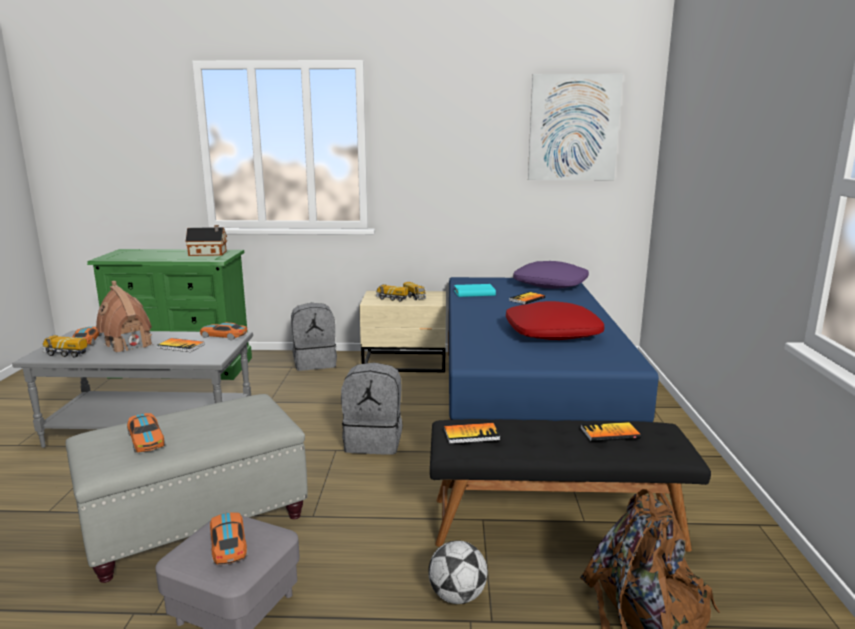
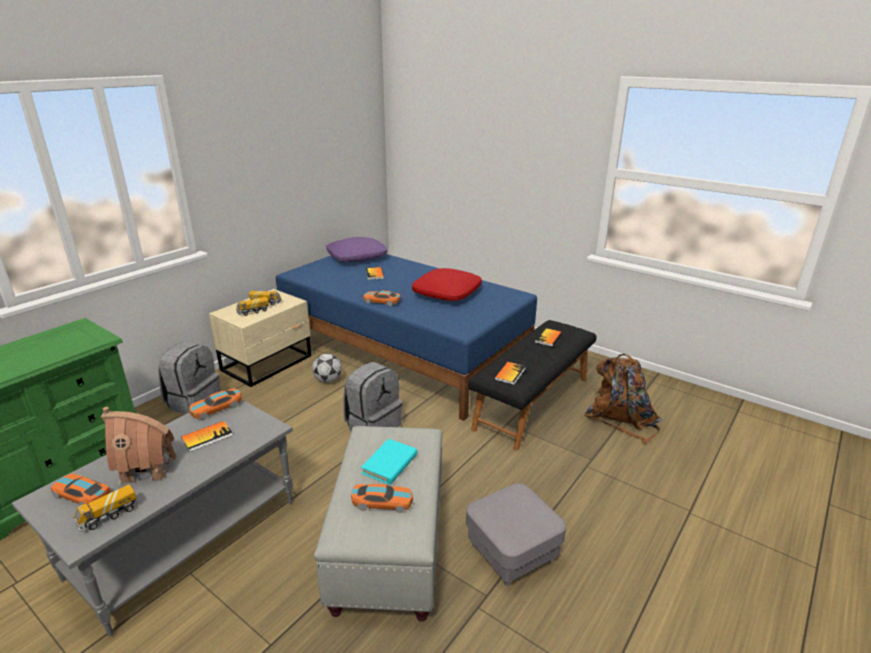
camera: 55 degrees left, 10 degrees up
toy house [185,225,227,256] -> none
toy car [210,512,248,565] -> toy car moved to [363,290,401,306]
football [428,541,488,604] -> football moved to [312,354,342,383]
turquoise book [454,284,496,297] -> turquoise book moved to [361,439,417,485]
picture [528,74,623,180] -> none

